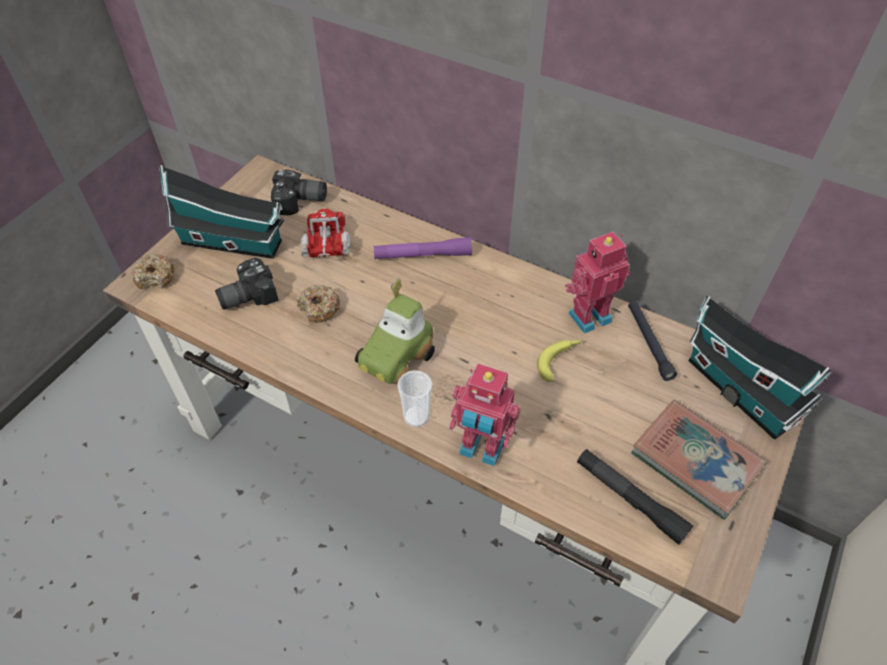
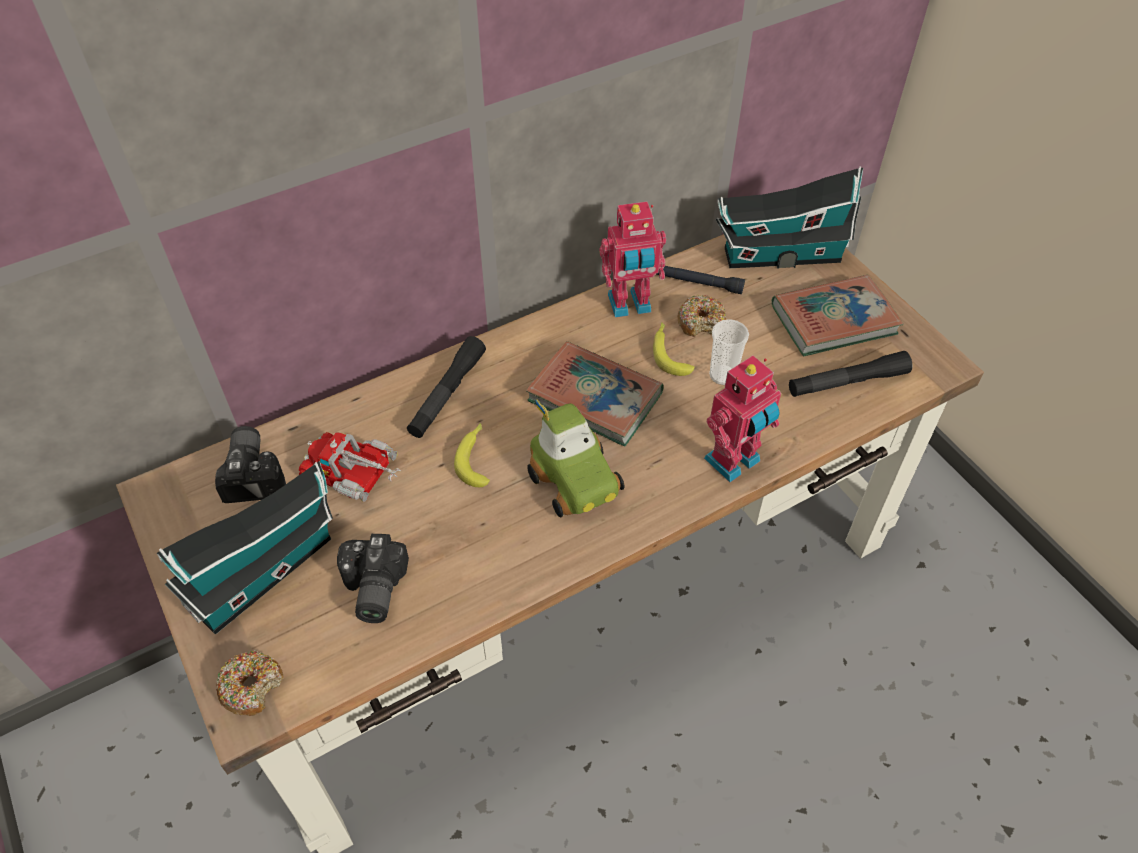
camera: 60 degrees left, 0 degrees up
camera [271,169,327,215] -> camera turned 45 degrees counterclockwise [215,426,286,503]
donut [297,285,340,323] -> donut moved to [677,295,727,337]
purple flashlight [374,237,472,259] -> black flashlight [407,336,486,438]
cup [397,370,432,427] -> cup moved to [709,319,749,385]
toy robot [565,232,630,334] -> toy robot turned 105 degrees counterclockwise [599,202,666,318]
none -> banana [454,423,490,487]
none -> book [526,341,664,446]

